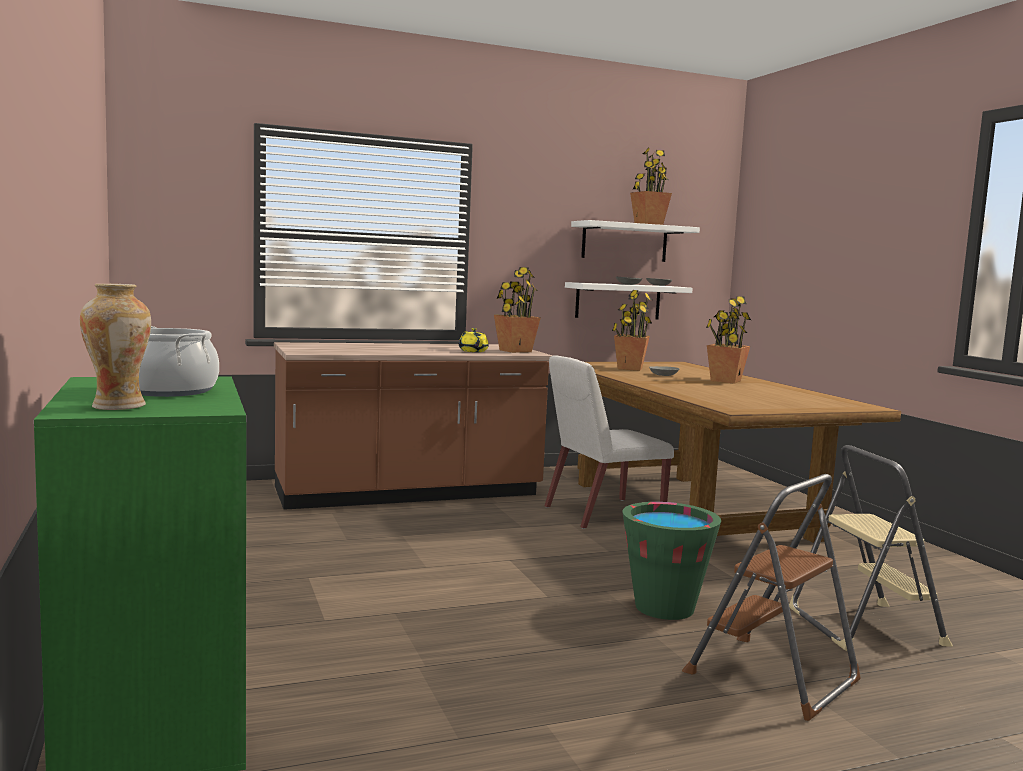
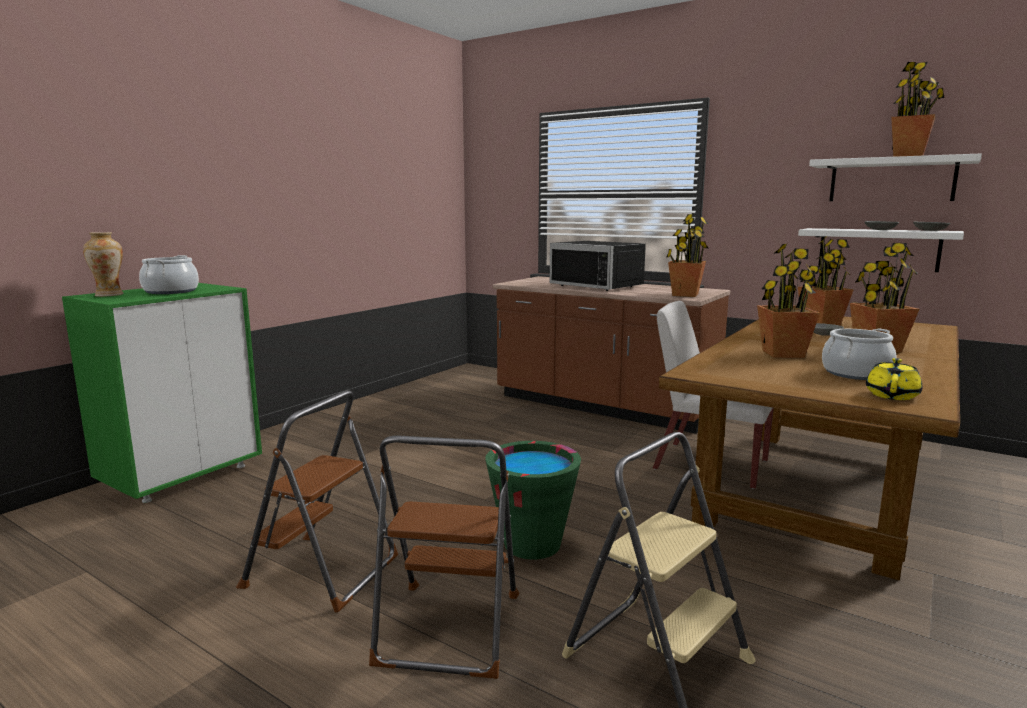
camera: 55 degrees right, 5 degrees up
yellow teapot [459,328,489,352] -> yellow teapot moved to [866,358,922,400]
none -> brown step ladder [236,390,398,613]
none -> black microwave [549,241,646,291]
none -> potted plant [757,244,820,358]
none -> cooking pot [822,329,896,380]

